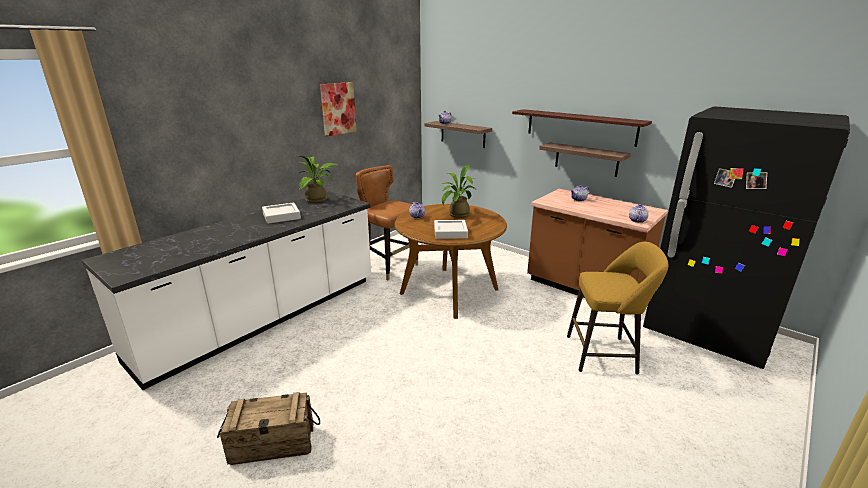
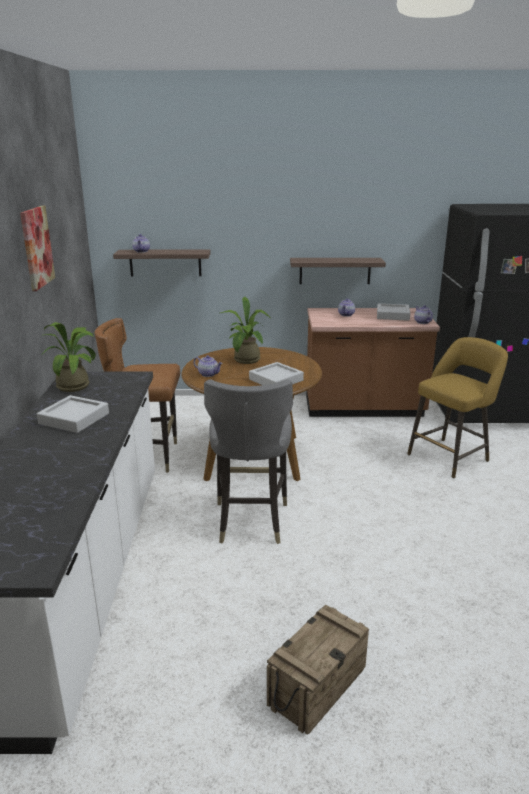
camera: 40 degrees left, 0 degrees up
shelf [512,109,652,147] -> none
none -> grey chair [204,379,293,544]
none -> grey tray [377,303,410,321]

